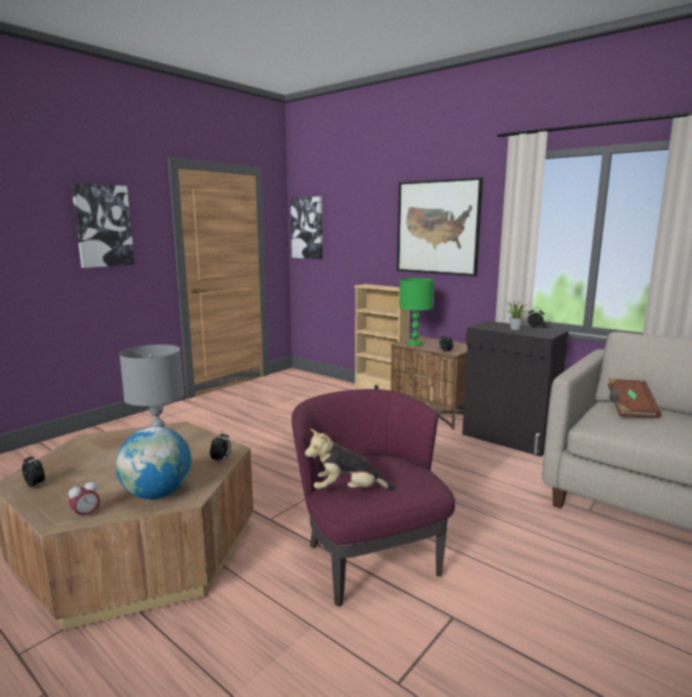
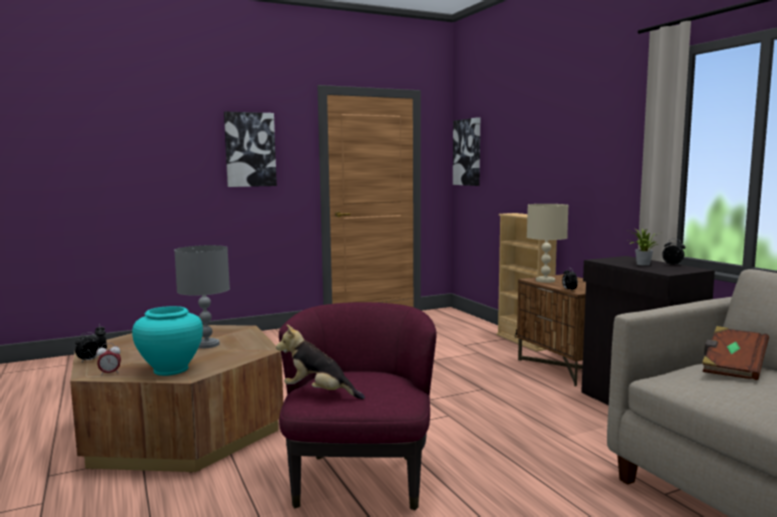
camera: 25 degrees right, 5 degrees down
globe [116,427,192,499] -> turquoise vase [132,306,203,376]
alarm clock [210,431,231,463] -> alarm clock moved to [75,332,100,362]
picture [397,178,483,276] -> none
green table lamp [399,278,434,346] -> beige table lamp [527,204,568,283]

